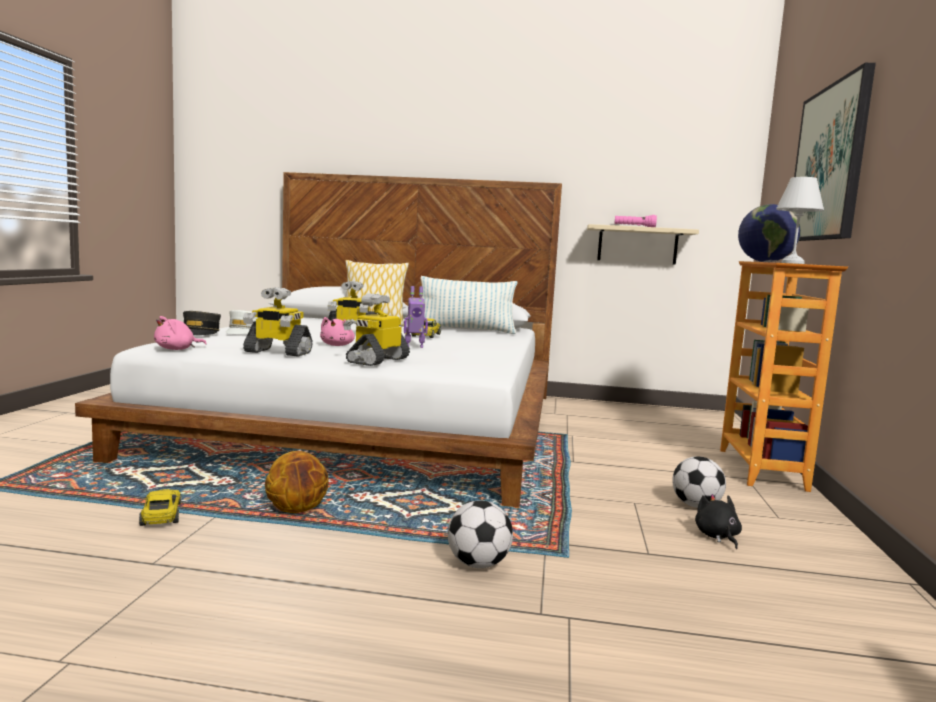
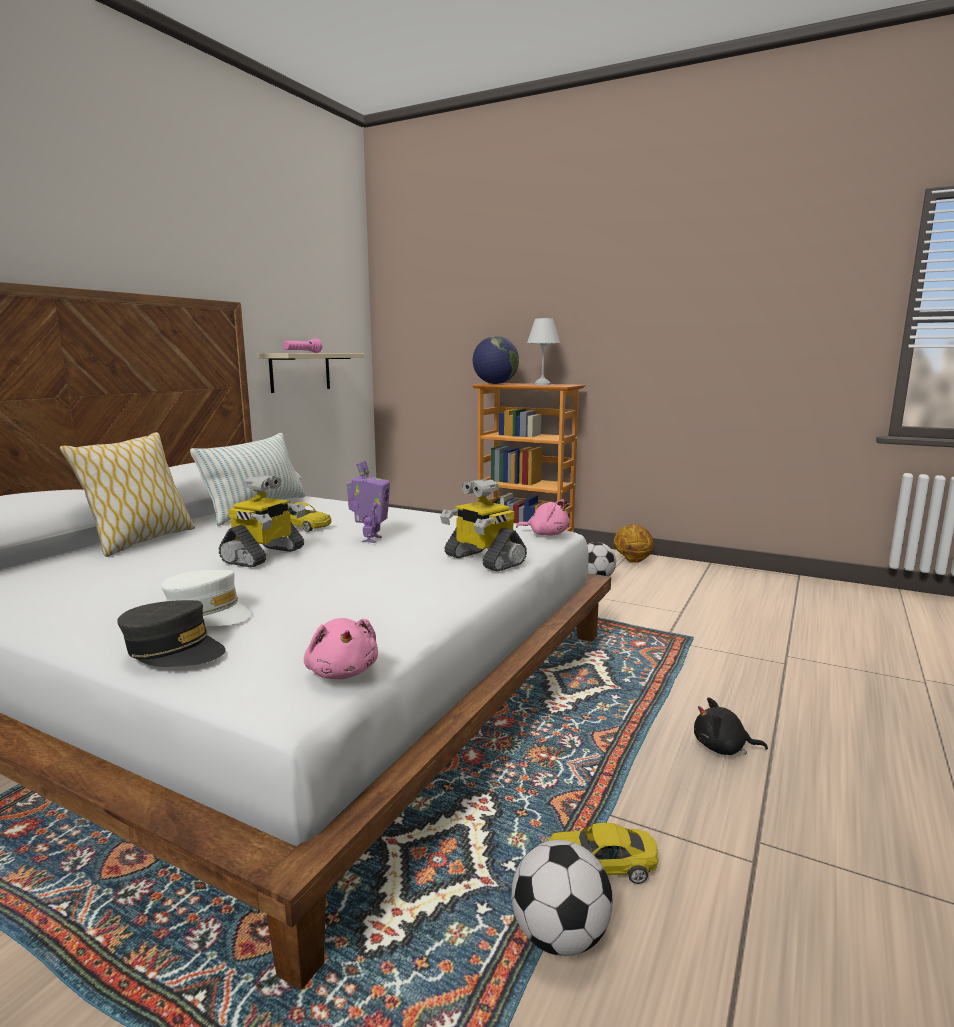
camera: 70 degrees left, 5 degrees up
toy robot [243,288,313,357] -> none
basketball [265,451,329,513] -> basketball moved to [614,524,653,563]
pink plush toy [320,317,355,346] -> pink plush toy moved to [516,499,570,536]
football [448,500,513,568] -> football moved to [511,840,613,956]
black plush toy [695,494,742,549] -> black plush toy moved to [694,697,768,755]
picture [792,63,876,241] -> none

